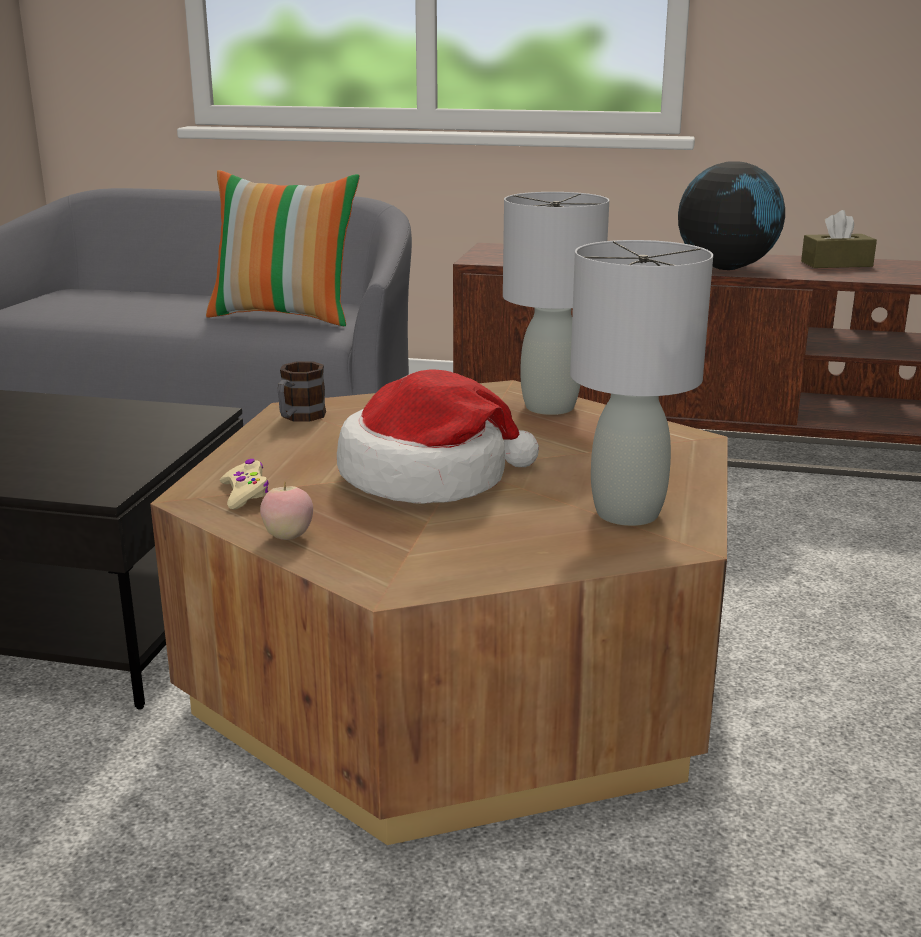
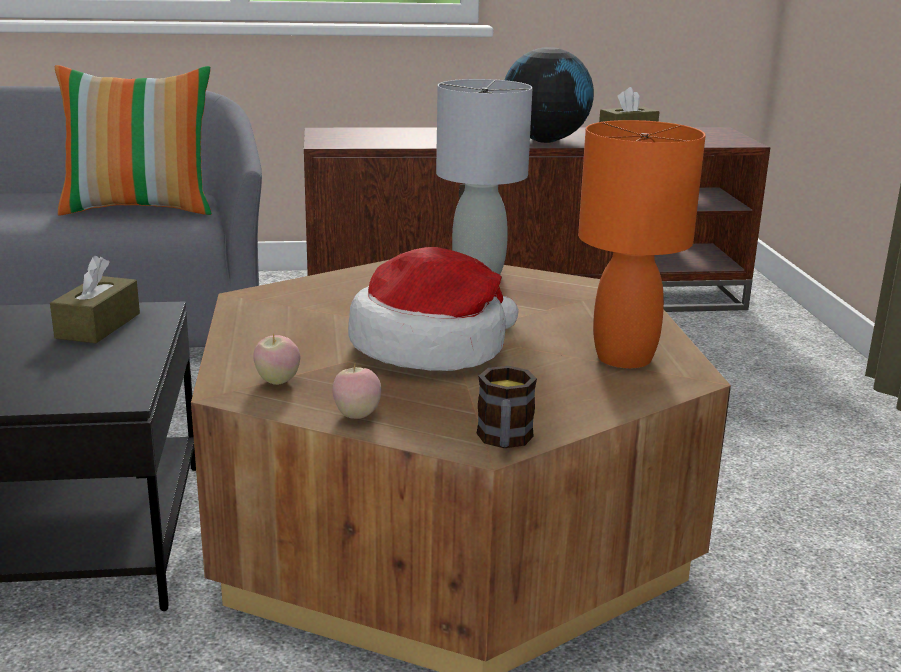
camera: 20 degrees left, 0 degrees up
beige game controller [220,459,269,509] -> apple [253,333,300,385]
mug [278,361,326,421] -> mug moved to [476,366,537,448]
grey table lamp [570,240,713,526] -> orange table lamp [578,120,706,368]
none -> brown tissue box [50,256,140,343]

